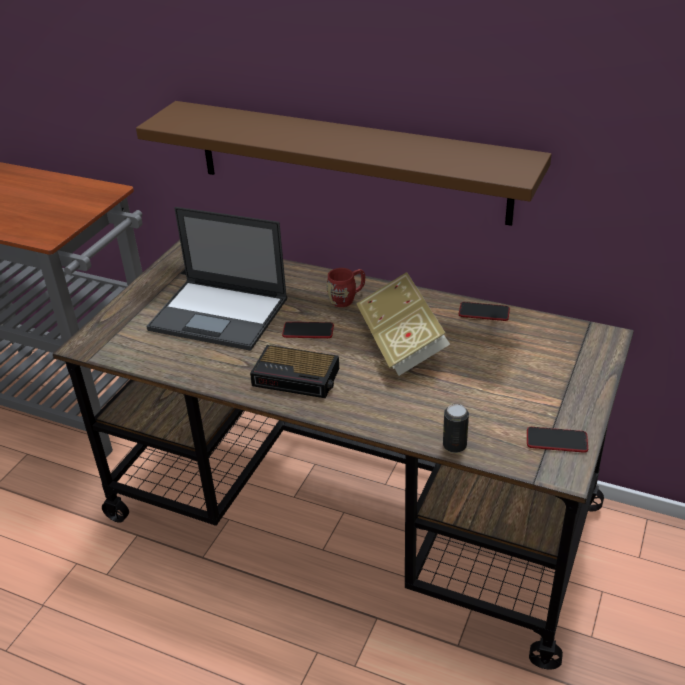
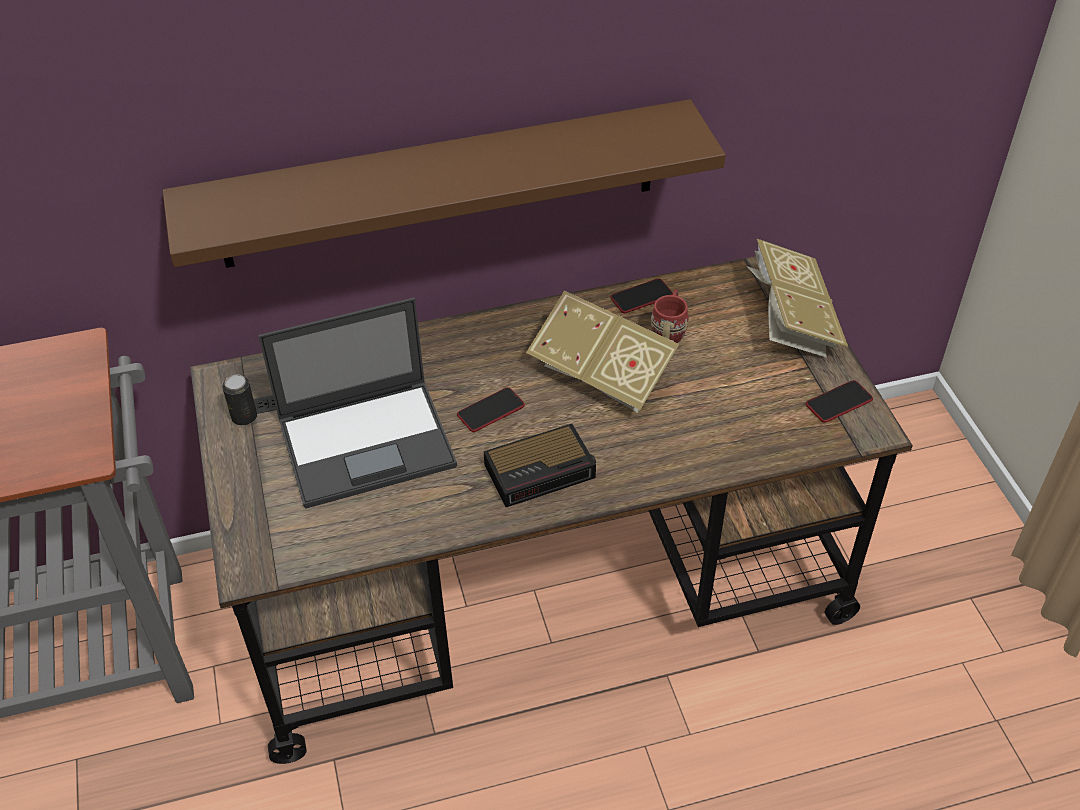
camera: 40 degrees left, 10 degrees up
red mug [326,268,365,307] -> red mug moved to [651,289,689,343]
can [443,404,469,453] -> can moved to [222,374,257,425]
none -> book [747,239,848,358]

